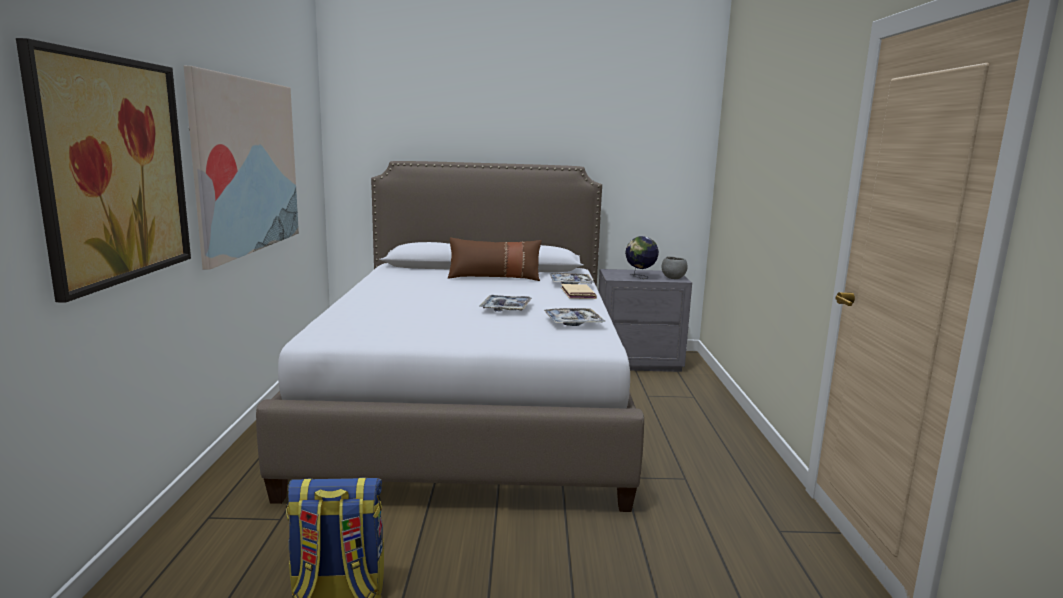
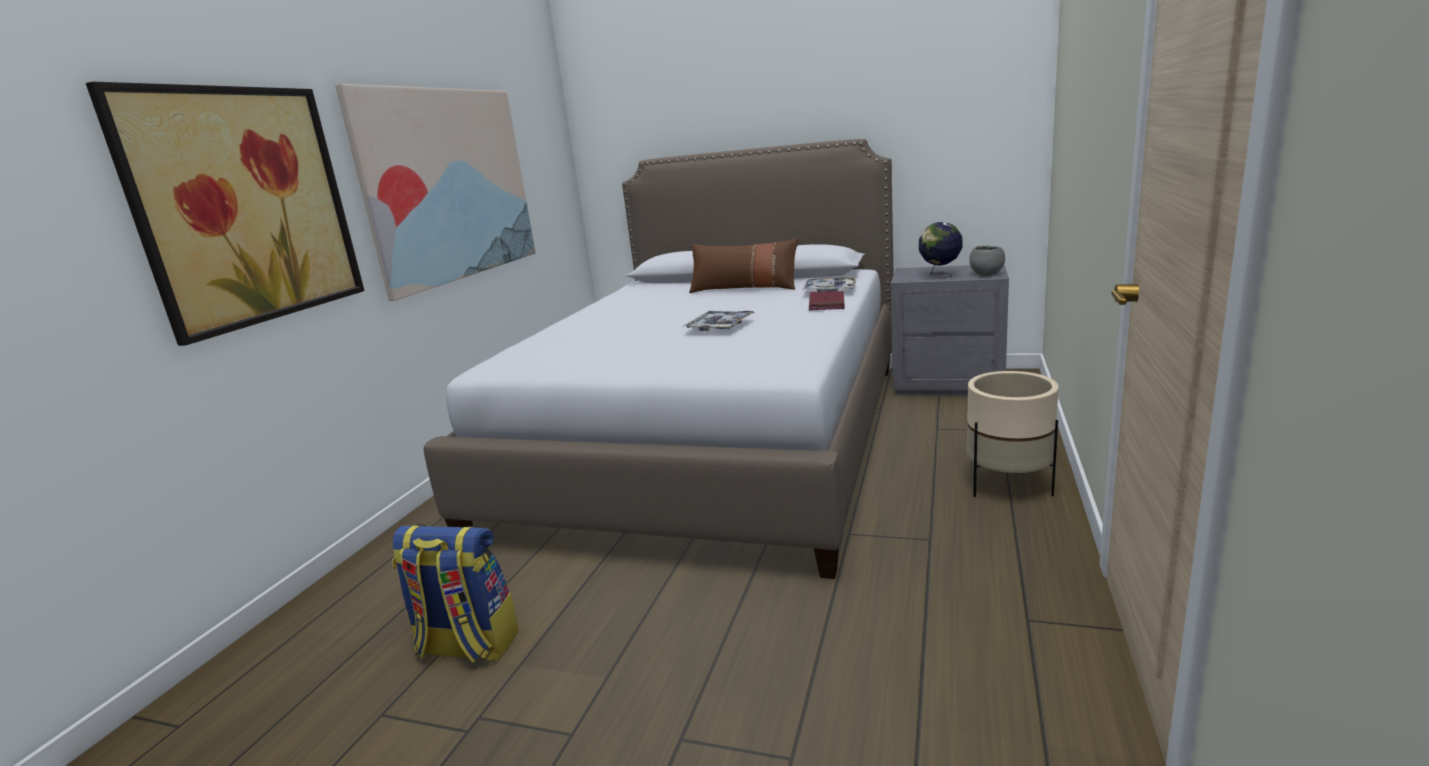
camera: 20 degrees right, 5 degrees up
tray [544,308,605,326] -> none
beige book [561,284,597,299] -> red book [809,291,845,310]
none -> beige planter [967,371,1059,497]

